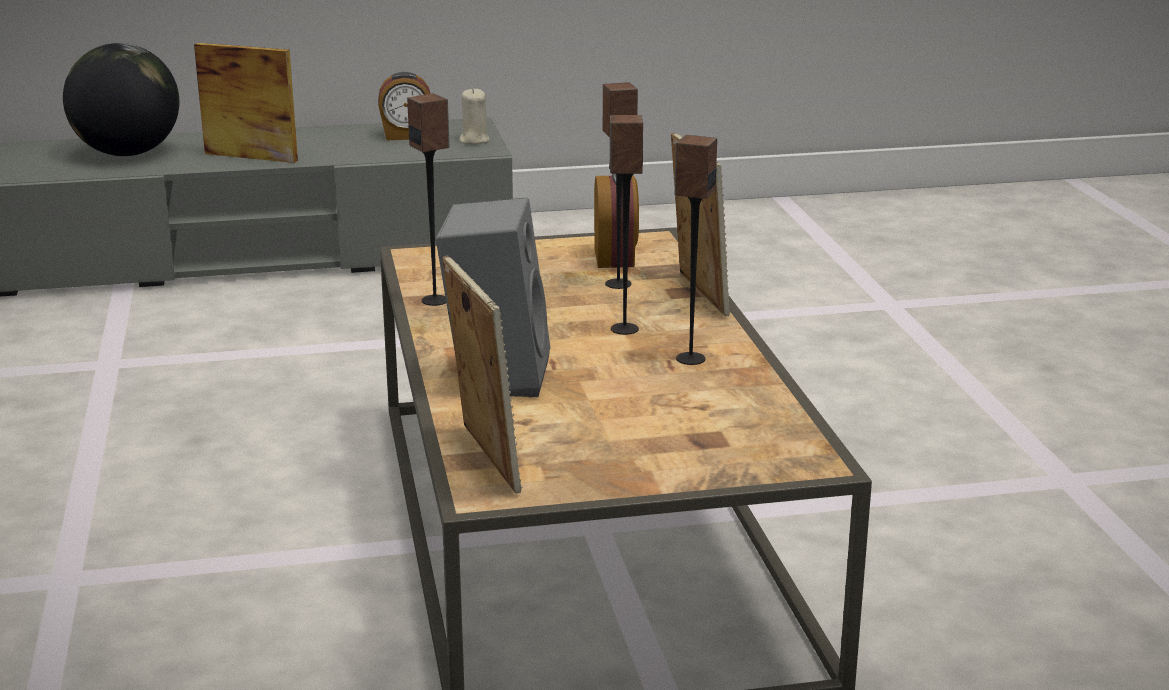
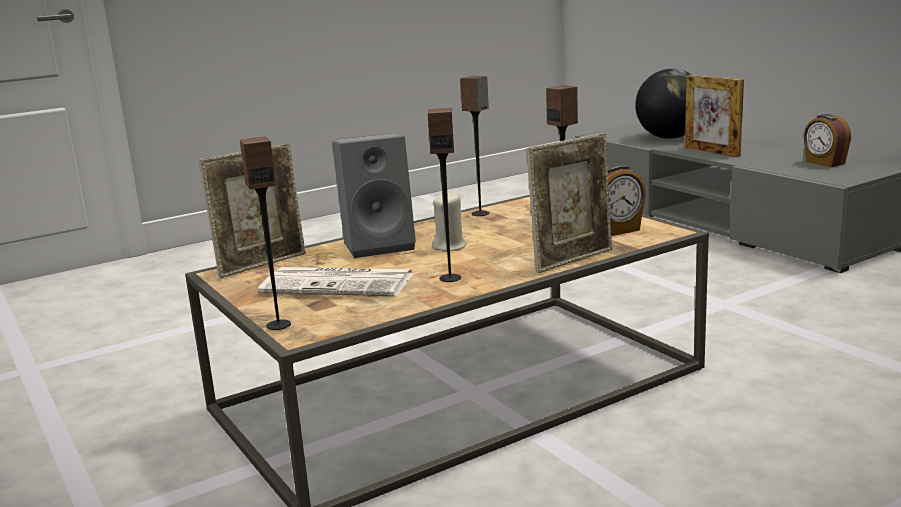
camera: 70 degrees right, 5 degrees down
picture frame [194,43,298,163] -> picture frame turned 150 degrees clockwise [685,75,744,157]
beige candle [459,88,489,145] -> beige candle moved to [432,193,466,252]
speaker [609,115,643,335] -> speaker moved to [240,137,291,330]
none -> newspaper [258,267,414,296]

